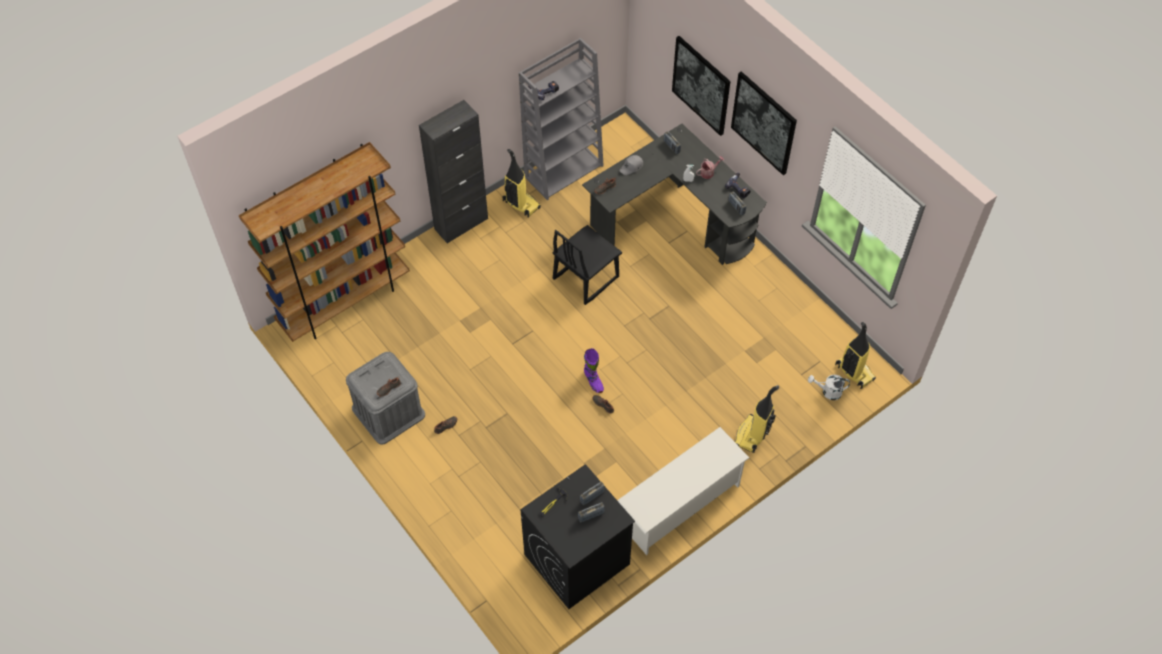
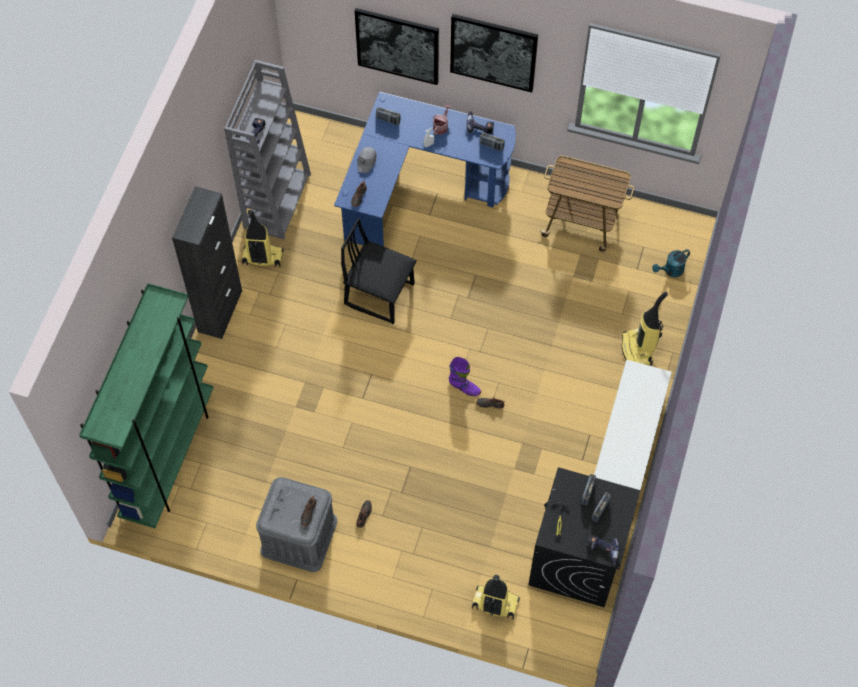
camera: 35 degrees left, 5 degrees up
brown bookcase [239,142,410,342] -> green bookcase [79,283,213,528]
black chair [553,225,622,305] -> black chair turned 105 degrees clockwise [341,218,417,324]
black desk [582,124,767,265] -> blue desk [334,92,516,247]
white watering can [808,375,850,400] -> turquoise watering can [652,249,690,277]
vacuum cleaner [835,322,876,389] -> vacuum cleaner moved to [472,575,520,620]
none -> cart [538,156,634,252]
none -> power drill [587,535,619,566]

